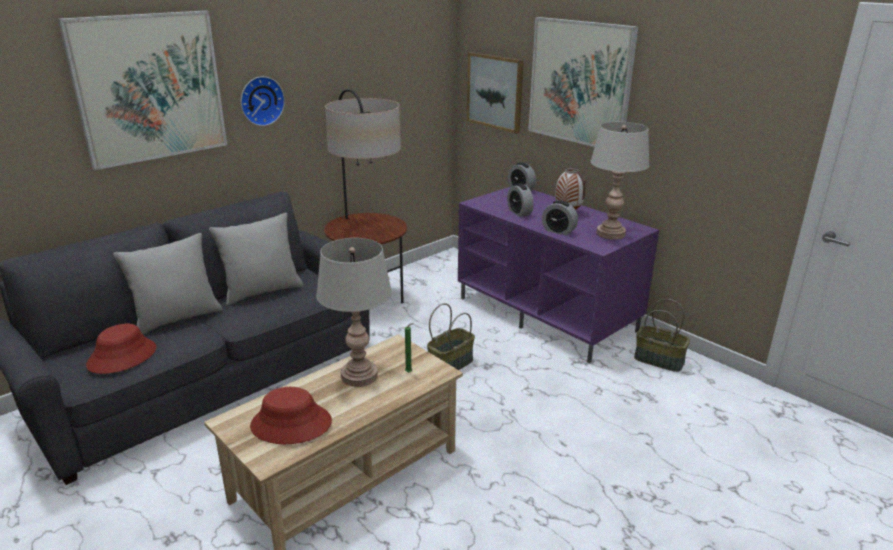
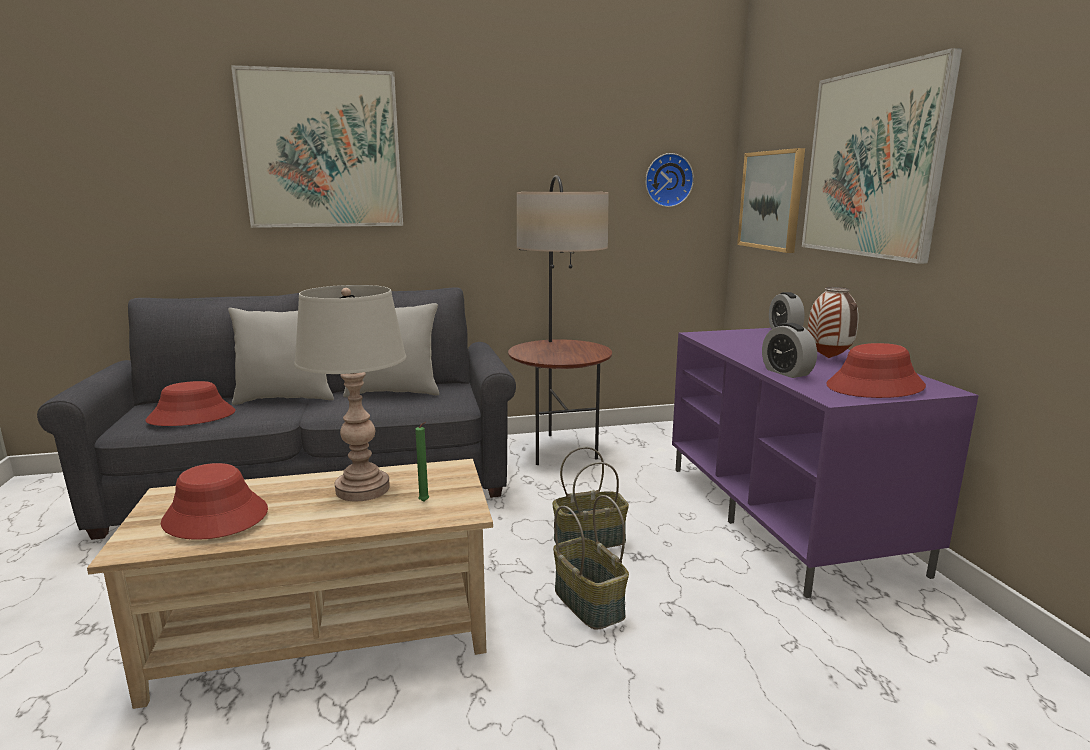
camera: 30 degrees right, 10 degrees down
wall clock [241,76,285,126] -> wall clock moved to [645,153,694,207]
alarm clock [507,183,534,217] -> none
grey table lamp [591,122,650,240] -> red hat [826,343,926,398]
basket [634,299,690,372] -> basket moved to [553,495,629,630]

